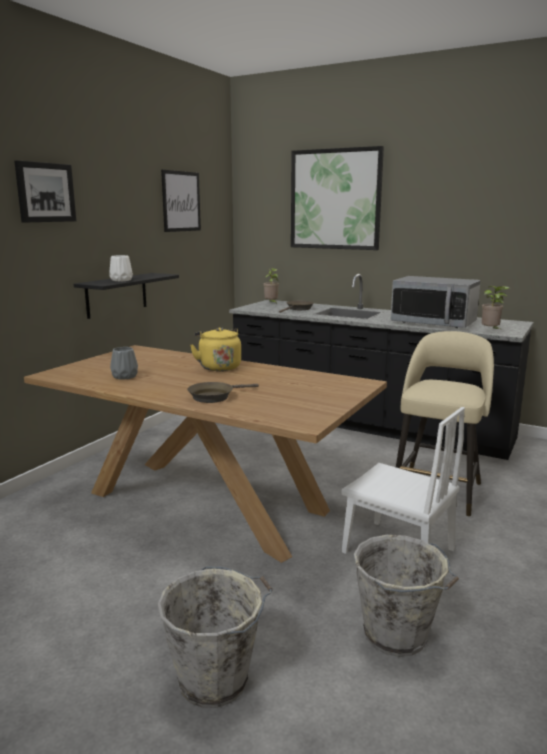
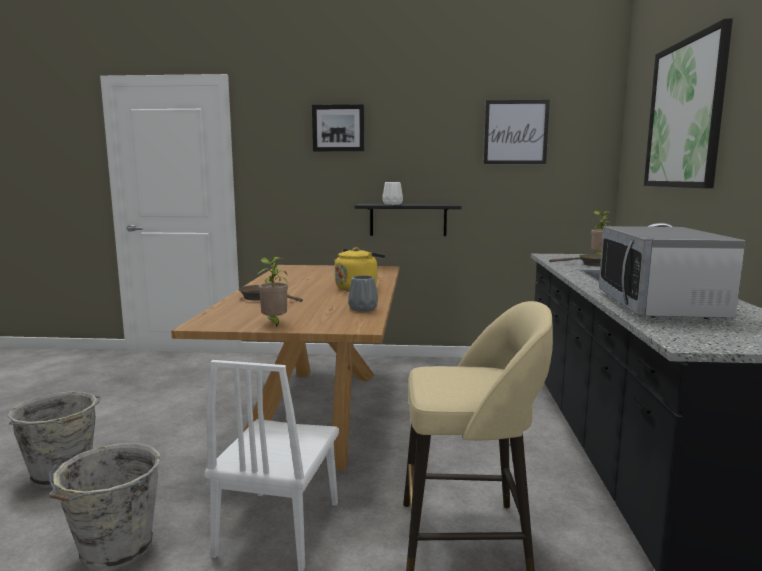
camera: 65 degrees right, 5 degrees down
grey vase [110,347,138,380] -> grey vase moved to [348,275,378,312]
potted plant [482,286,510,329] -> potted plant moved to [258,257,288,327]

